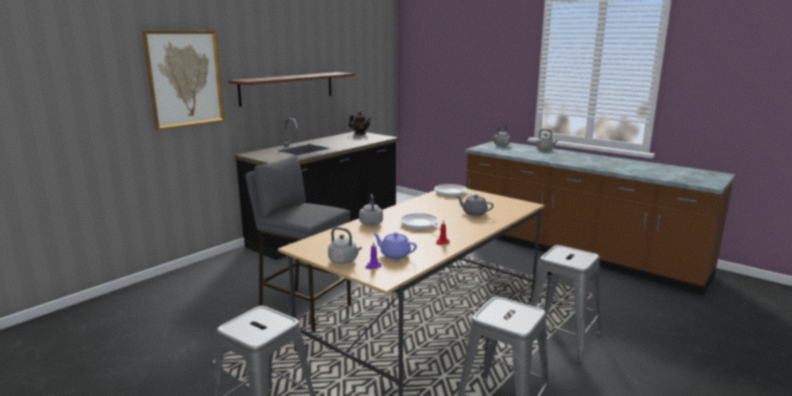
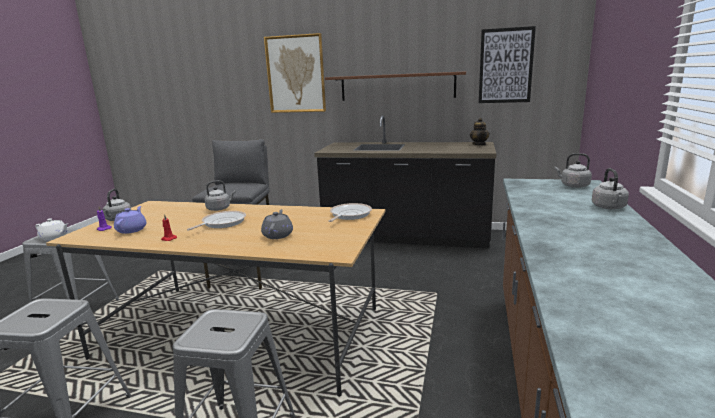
camera: 65 degrees right, 0 degrees up
none -> white teapot [35,218,69,241]
none -> picture [479,26,536,103]

